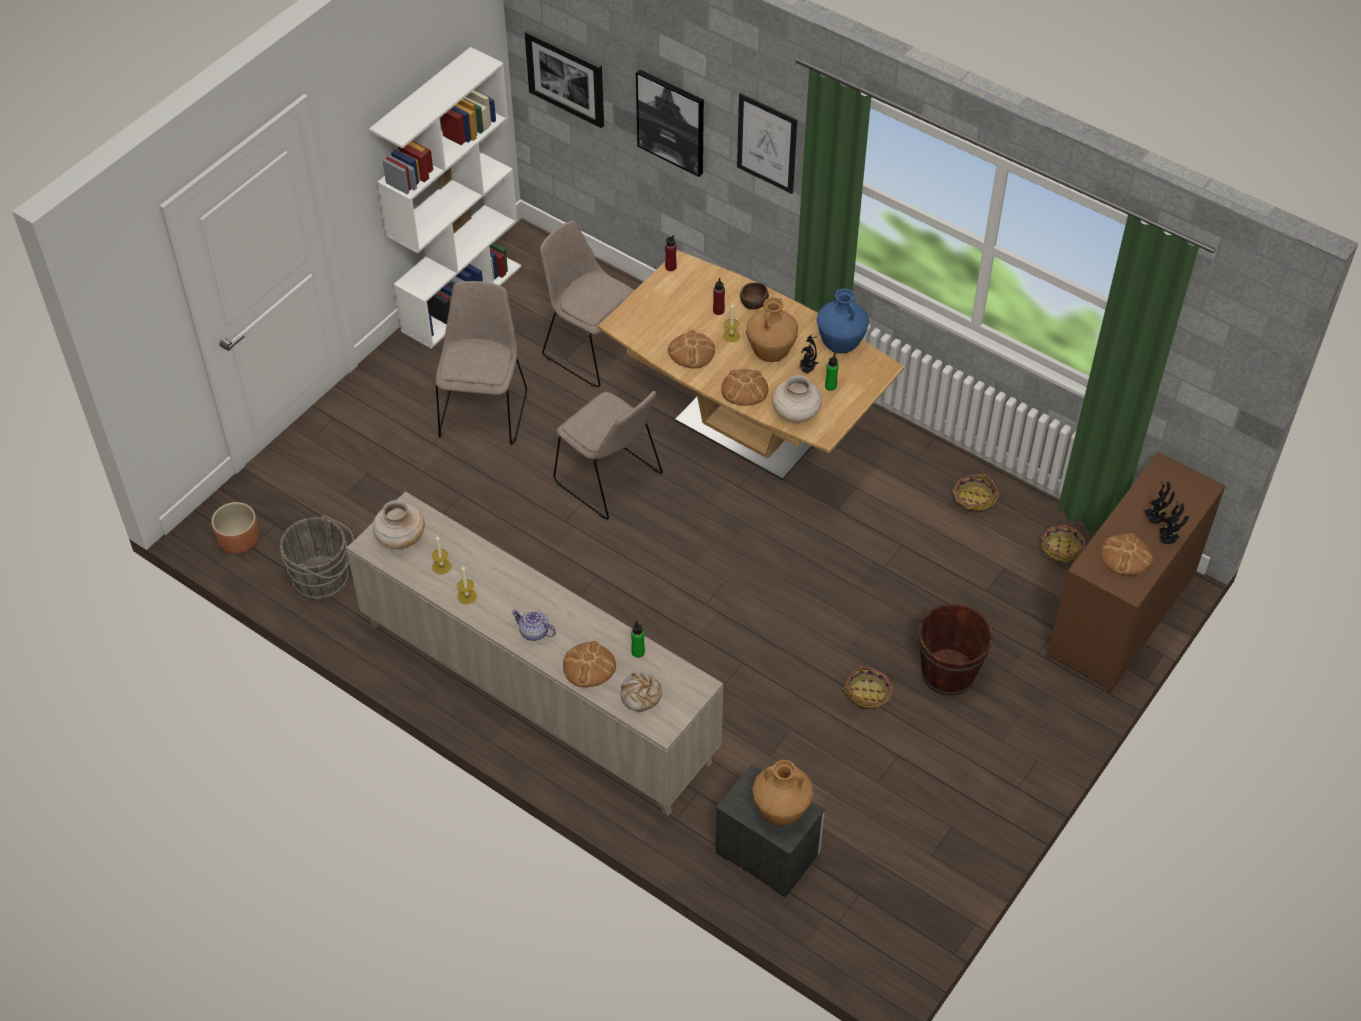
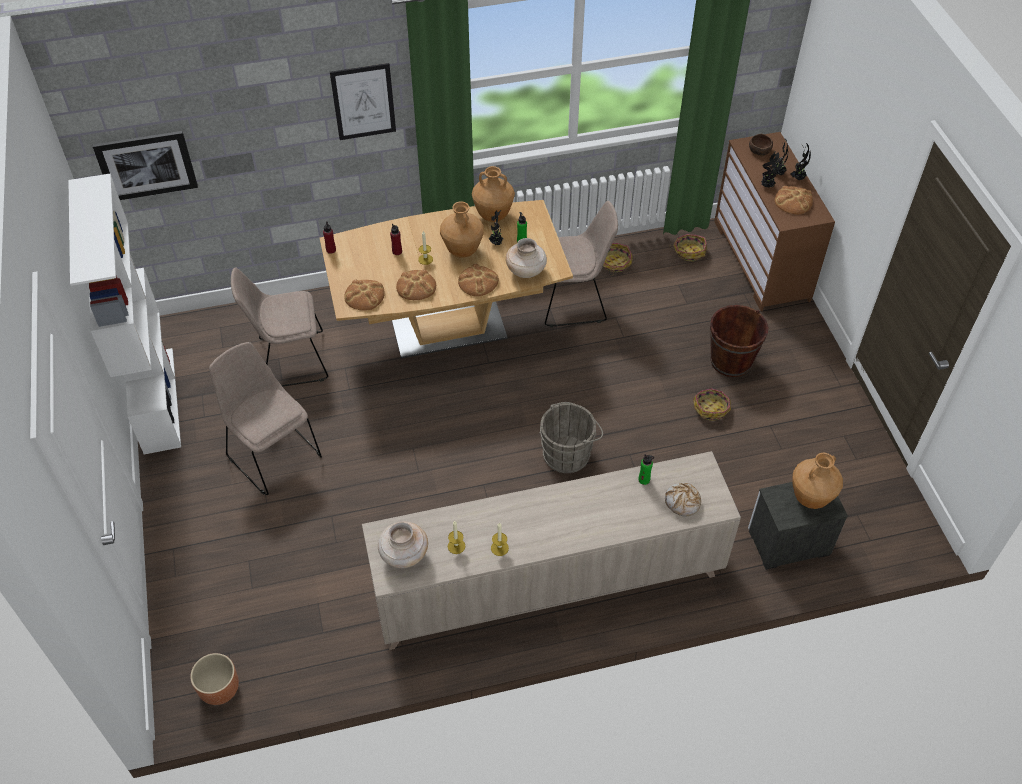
camera: 50 degrees left, 0 degrees up
grey bucket [280,515,354,600] -> grey bucket moved to [540,402,603,473]
teapot [511,609,556,641] -> none
beige chair [553,391,663,519] -> beige chair moved to [545,201,618,327]
bread [563,641,616,687] -> bread moved to [344,280,385,311]
picture [636,70,704,177] -> none
brown bowl [740,282,769,309] -> brown bowl moved to [749,134,773,156]
blue vase [817,289,869,354] -> brown vase [472,166,515,222]
none -> potted plant [762,151,783,188]

